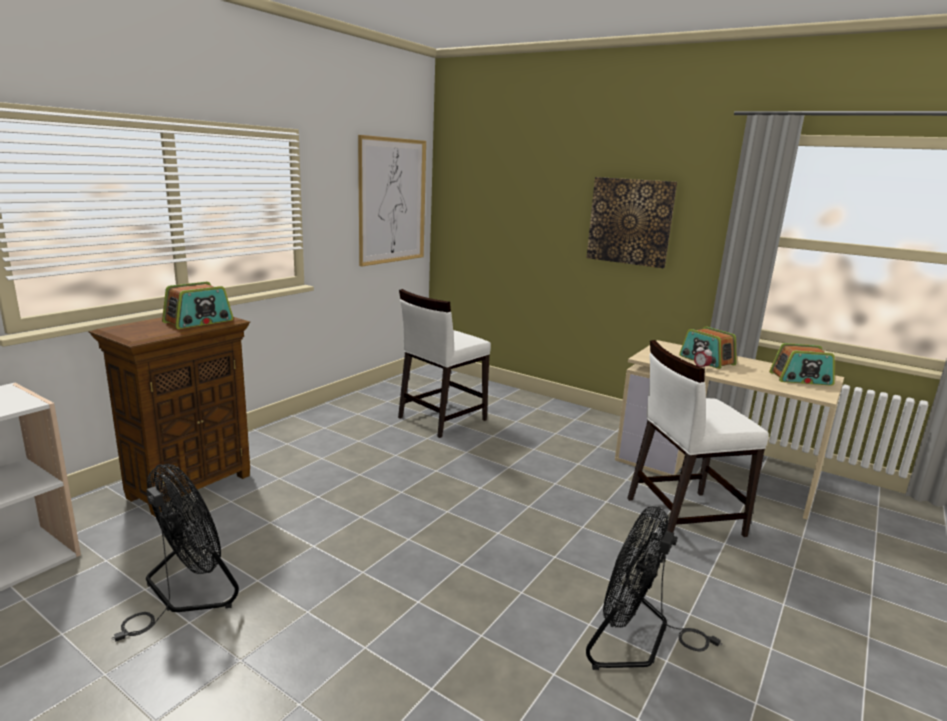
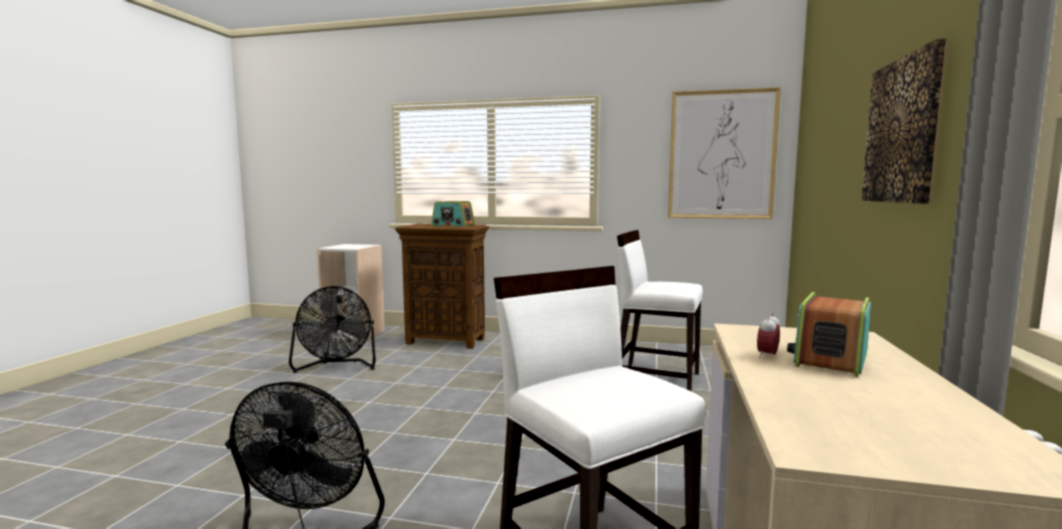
camera: 70 degrees right, 10 degrees down
black fan [111,464,239,642] -> black fan turned 60 degrees clockwise [289,286,376,373]
radio [769,343,835,386] -> none

